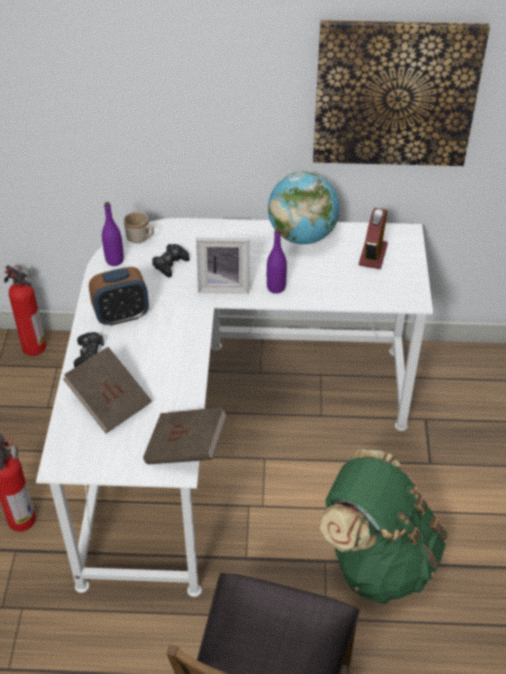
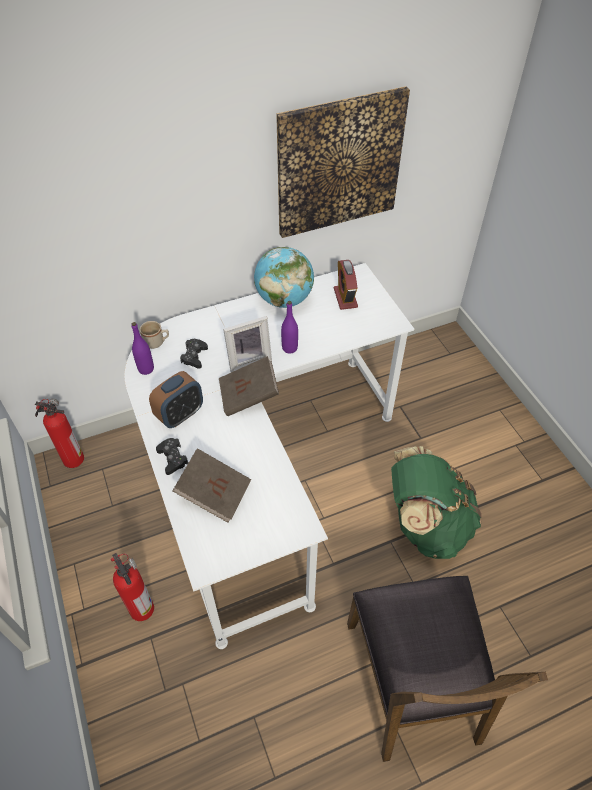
camera: 25 degrees left, 5 degrees up
brown book [143,407,228,464] -> brown book moved to [219,356,279,416]

